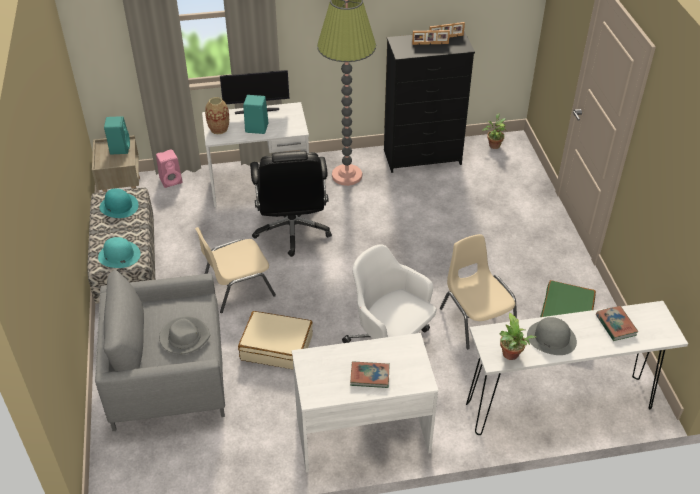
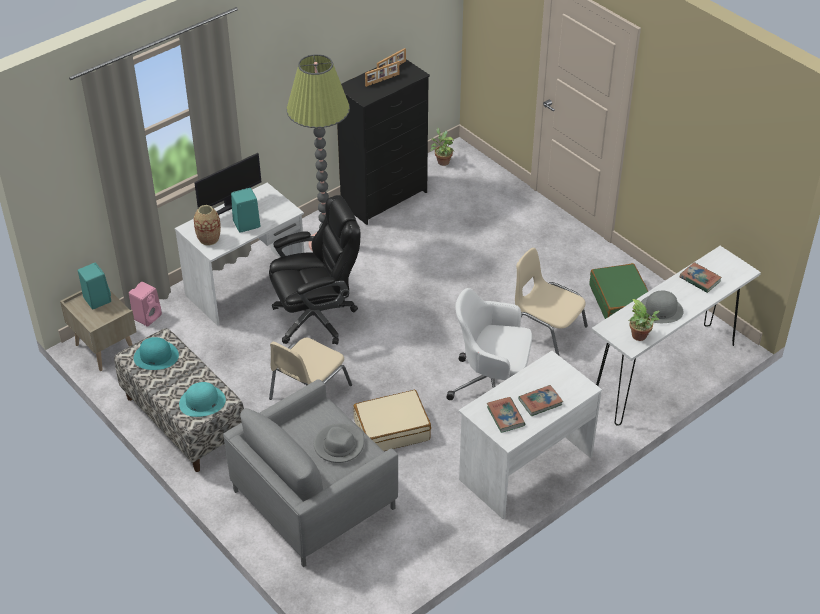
camera: 30 degrees left, 0 degrees up
black office chair [250,151,332,257] -> black office chair turned 75 degrees counterclockwise [269,195,360,345]
none -> book [487,397,525,433]

